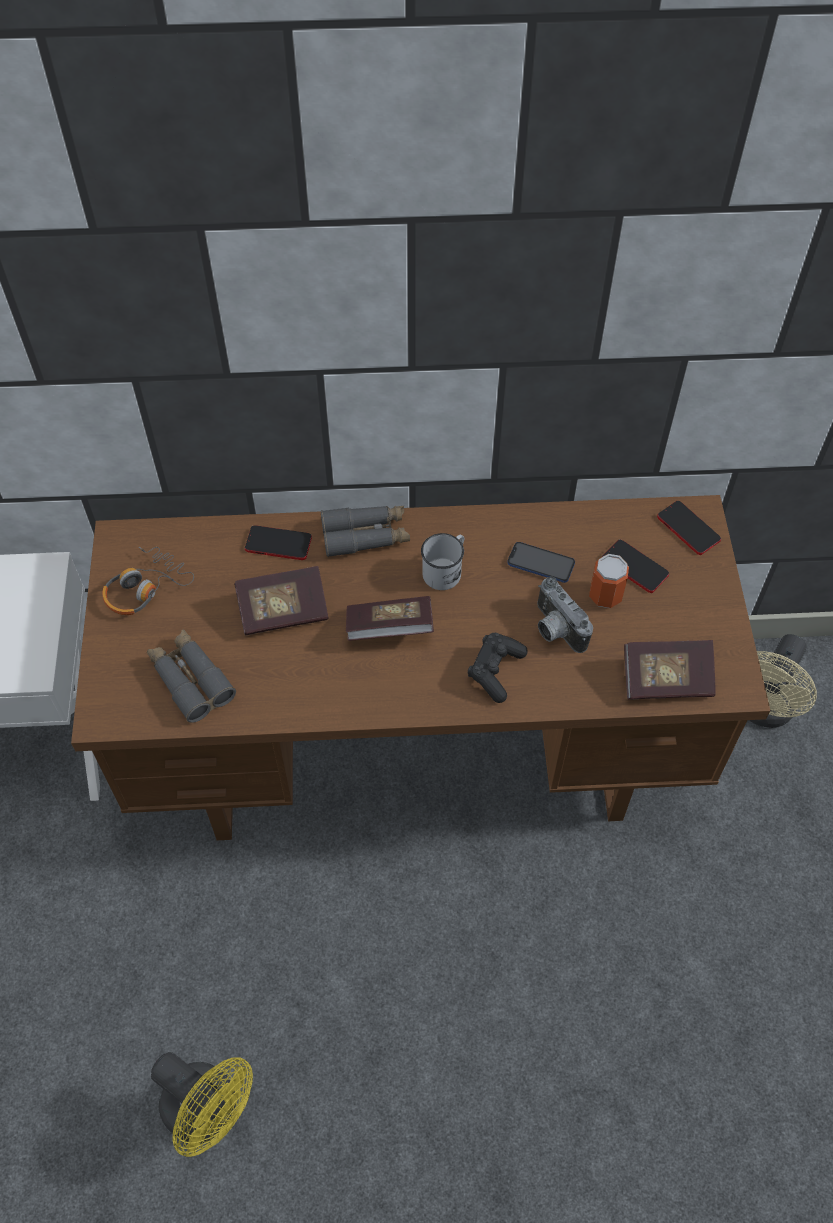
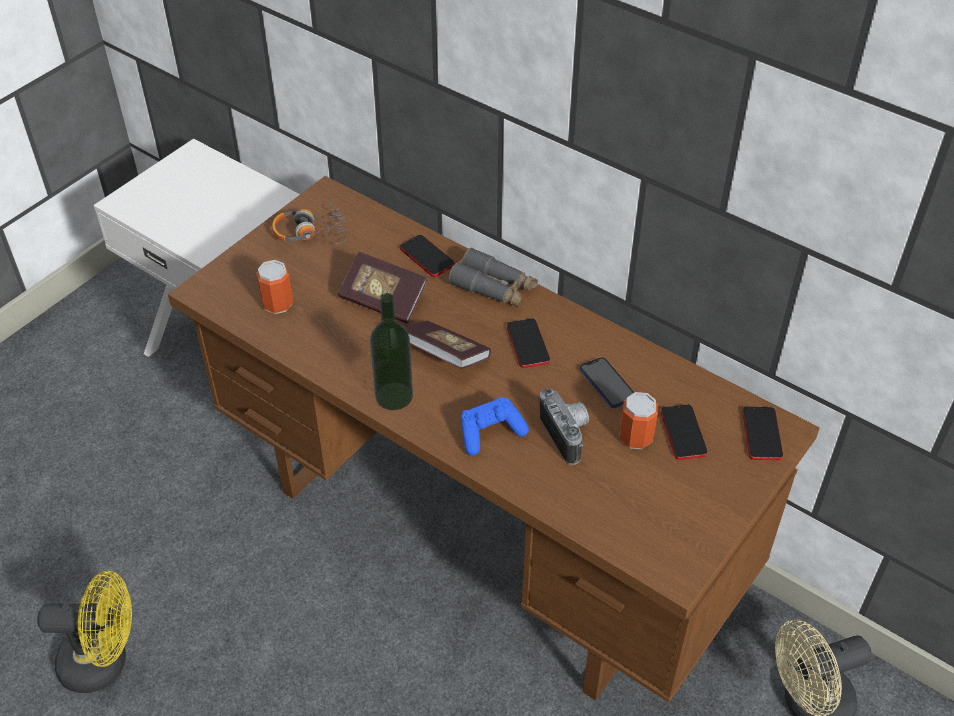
camera: 40 degrees right, 10 degrees down
grey binoculars [147,630,236,723] -> can [256,260,293,314]
yellow fan [151,1052,253,1157] -> yellow fan turned 75 degrees counterclockwise [37,571,132,693]
white mug [421,533,464,590] -> phone [507,318,550,368]
black game controller [468,633,527,703] -> blue game controller [461,397,529,455]
camera [537,577,593,653] -> camera turned 150 degrees clockwise [540,389,589,465]
book [624,640,716,700] -> none
none -> bottle [370,293,413,410]

